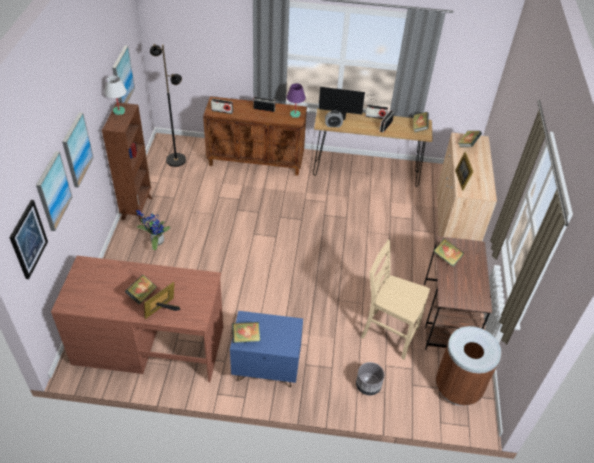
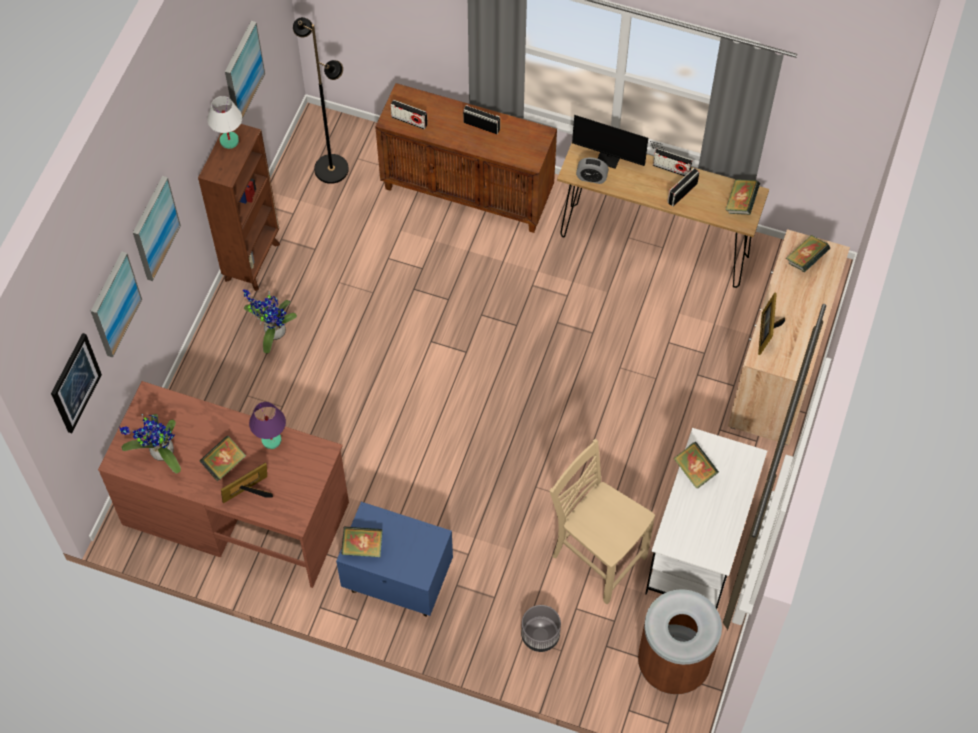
camera: 15 degrees right, 15 degrees up
purple table lamp [286,83,306,118] -> purple table lamp moved to [249,402,286,449]
brown desk [424,236,492,350] -> white desk [645,428,767,609]
none -> potted plant [119,414,181,473]

